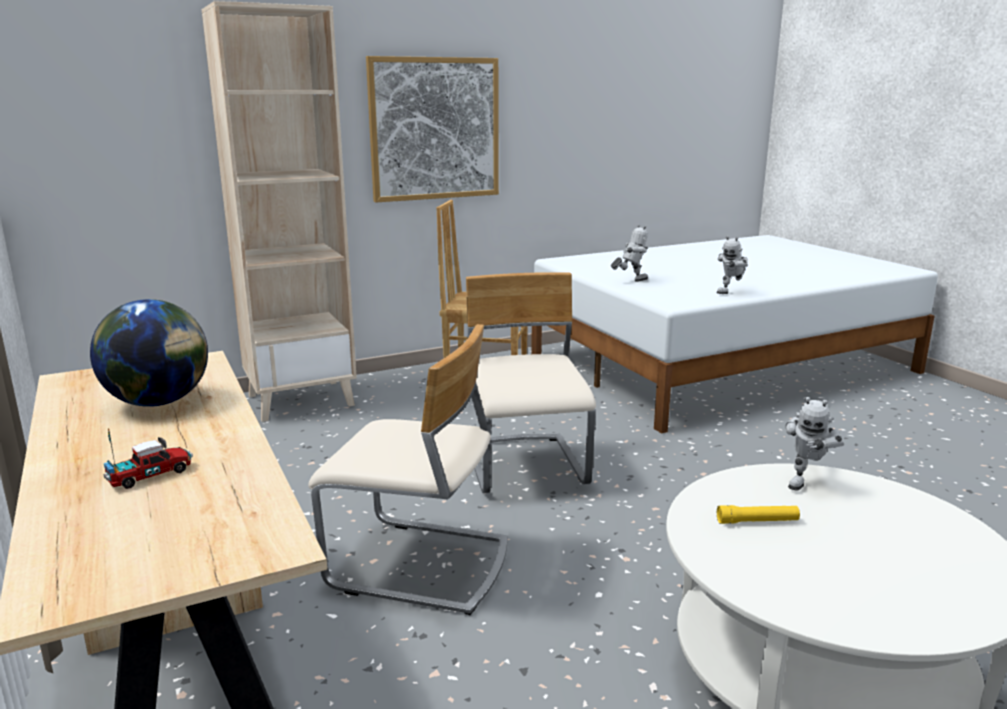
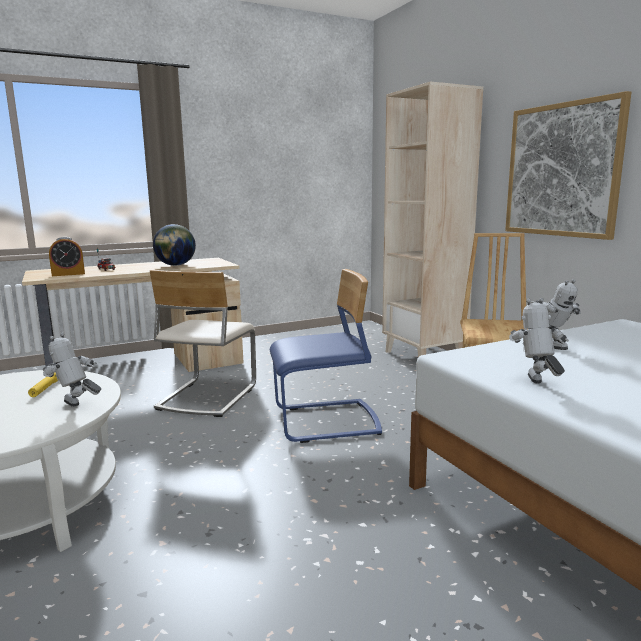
camera: 90 degrees right, 5 degrees down
beige chair [466,272,596,493] -> blue chair [270,269,382,443]
toy robot [716,236,748,294] -> toy robot turned 45 degrees clockwise [509,298,569,384]
none -> alarm clock [49,237,85,276]

